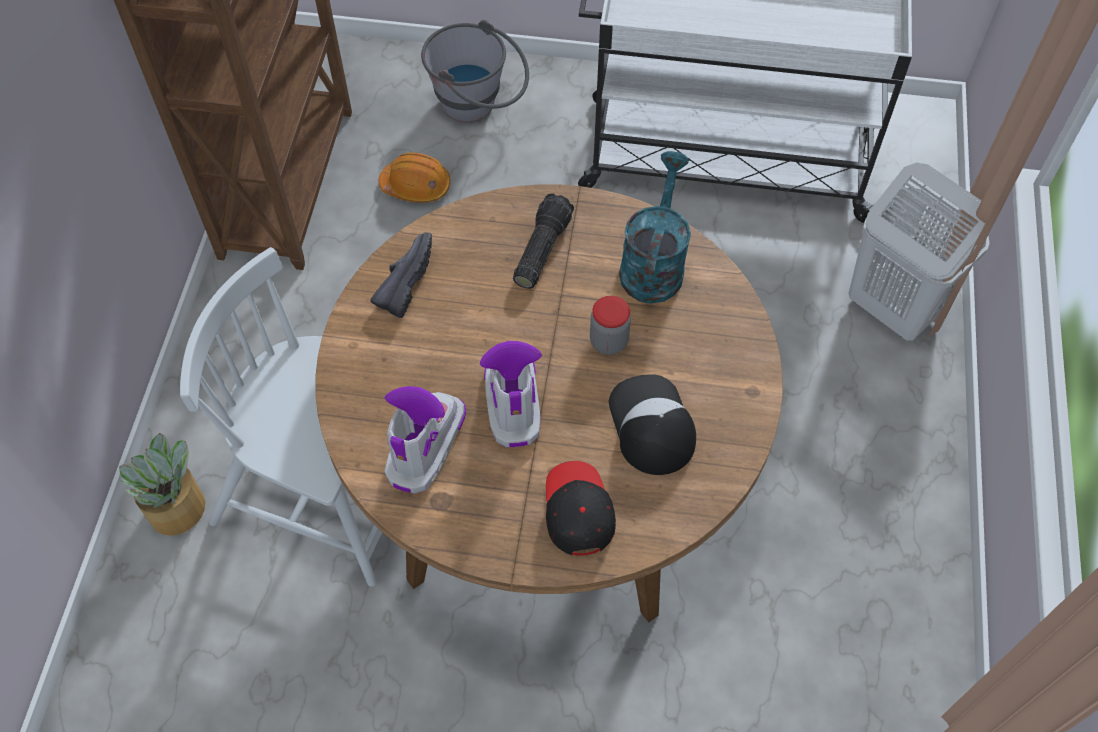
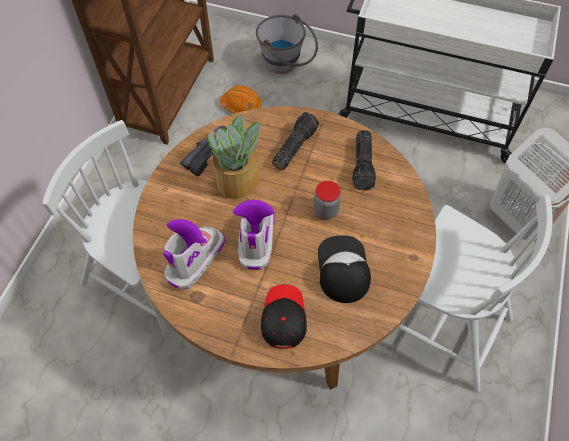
camera: 10 degrees right, 0 degrees up
potted plant [119,433,205,536] -> potted plant moved to [208,114,261,199]
turquoise watering can [619,151,691,304] -> flashlight [352,130,376,191]
none -> white chair [398,195,553,392]

